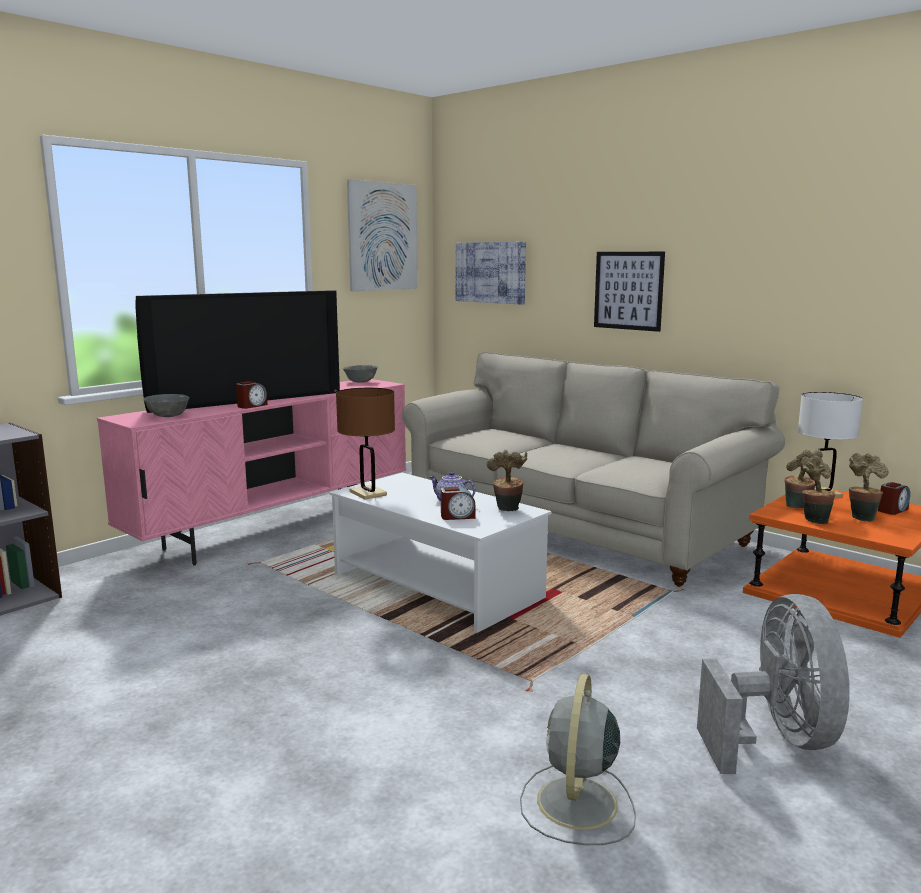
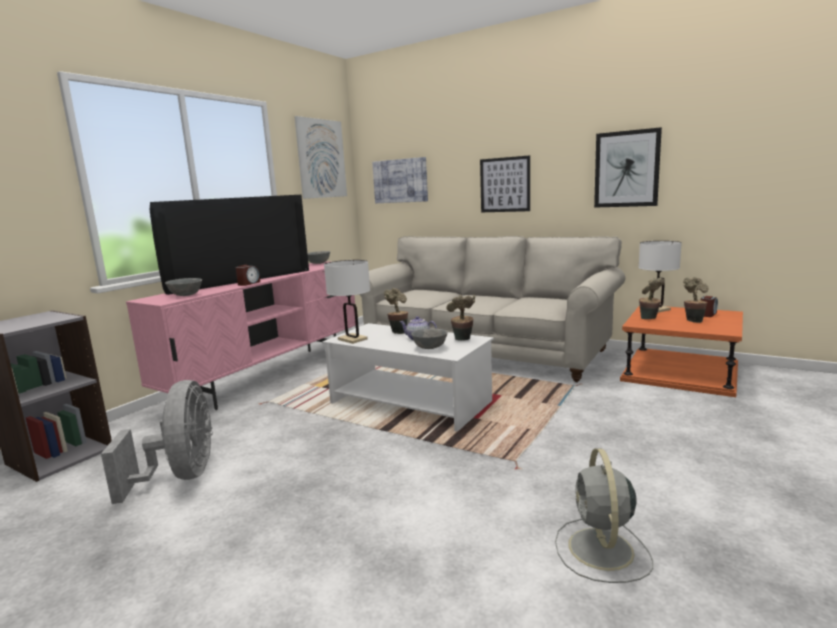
camera: 10 degrees left, 0 degrees up
brown table lamp [336,388,395,500] -> white table lamp [324,260,370,344]
alarm clock [441,487,475,520] -> grey bowl [411,328,448,349]
grey fan [697,594,850,774] -> grey fan moved to [101,380,213,504]
potted plant [801,455,836,524] -> potted plant moved to [384,288,408,334]
none -> picture [594,127,662,208]

